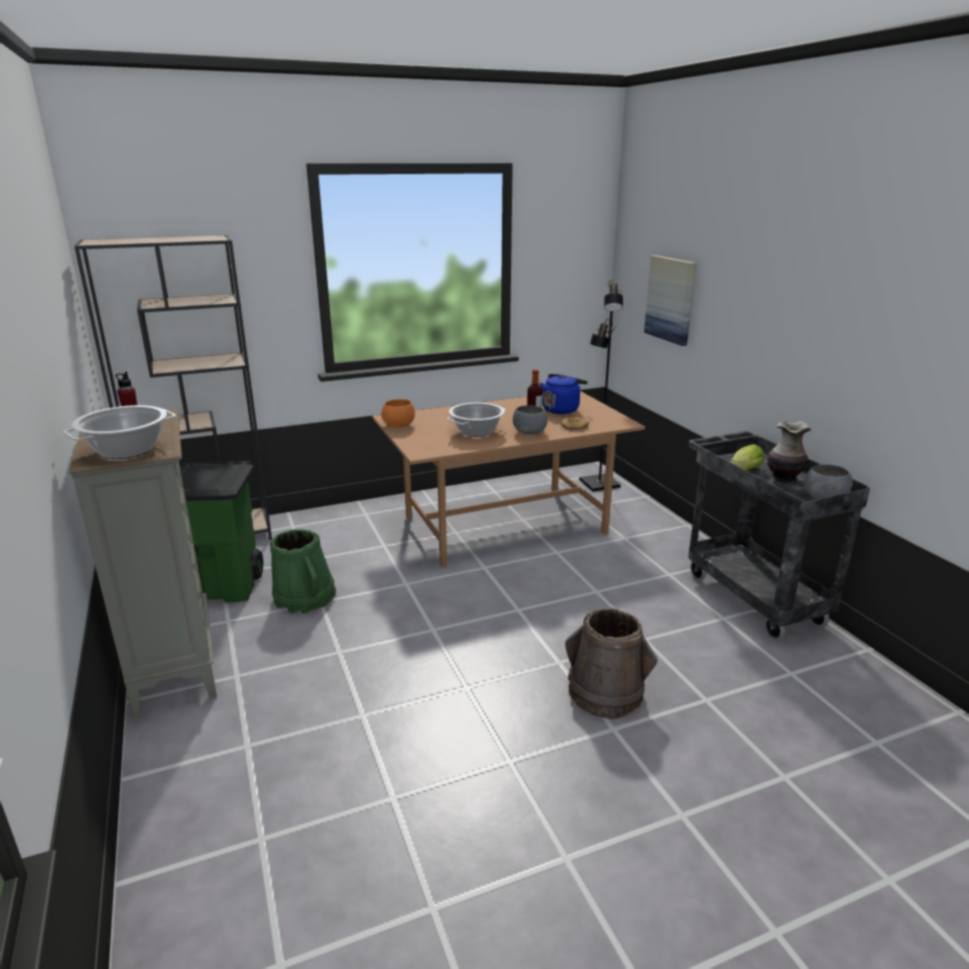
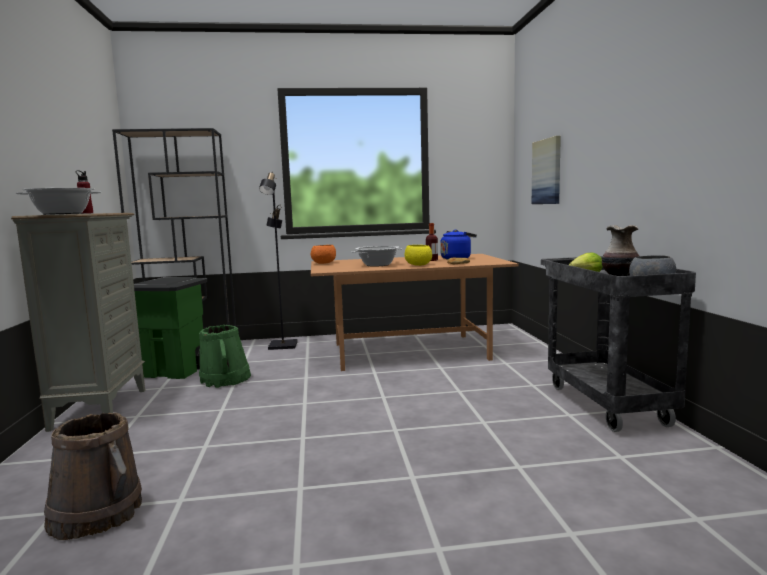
camera: 15 degrees right, 15 degrees down
grey bowl [513,405,547,435] -> yellow bowl [404,245,432,266]
brown bucket [565,608,658,719] -> brown bucket moved to [44,412,142,540]
black floor lamp [579,280,623,492] -> black floor lamp moved to [259,172,298,350]

